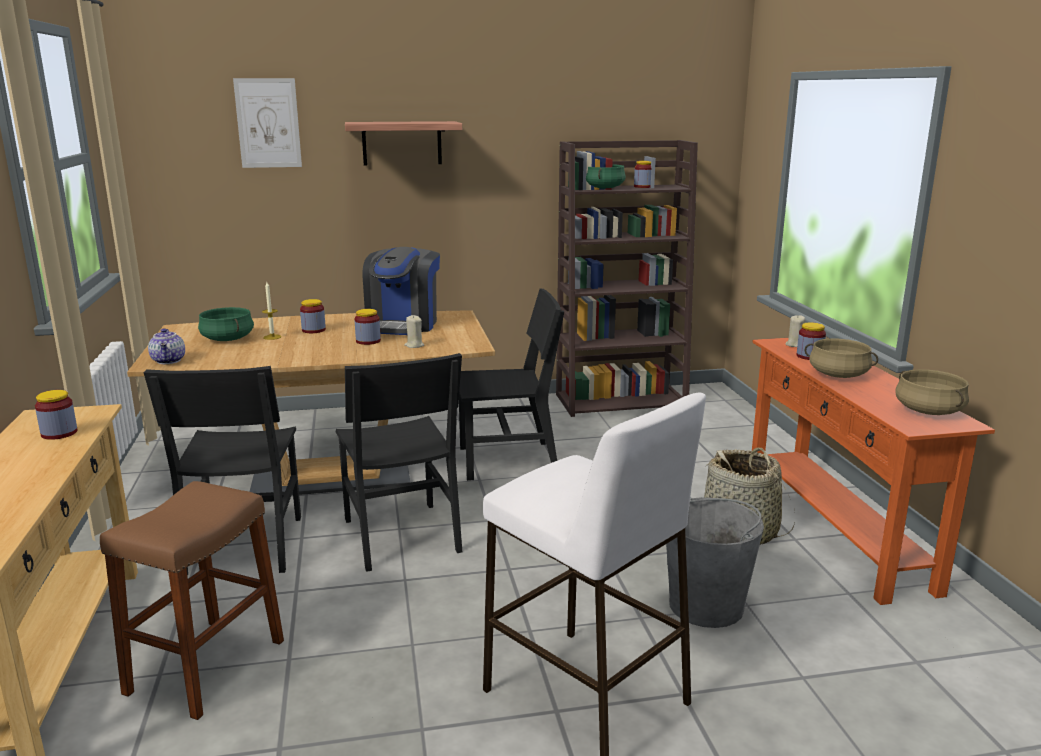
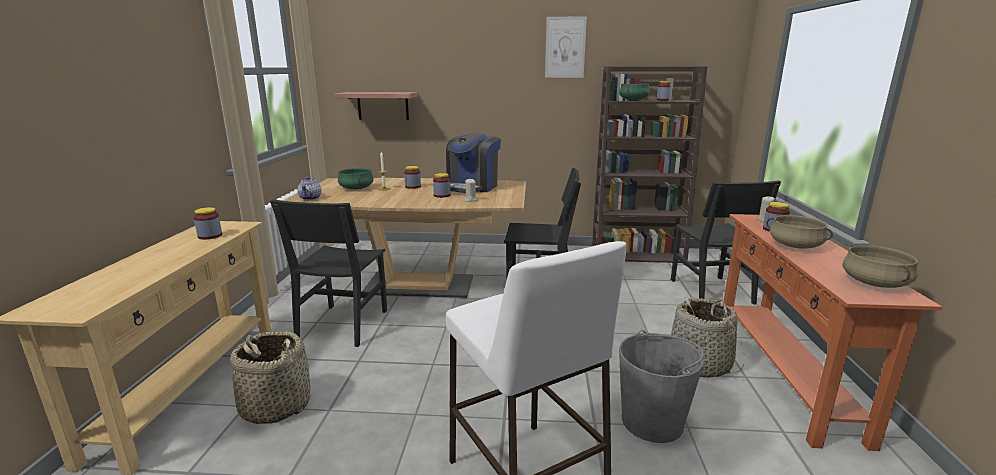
camera: 15 degrees right, 0 degrees up
brown stool [100,481,284,720] -> basket [230,331,311,424]
picture [233,78,302,168] -> picture moved to [545,17,587,78]
black chair [336,353,462,572] -> black chair moved to [671,180,781,305]
shelf [345,121,462,166] -> shelf moved to [335,92,418,120]

